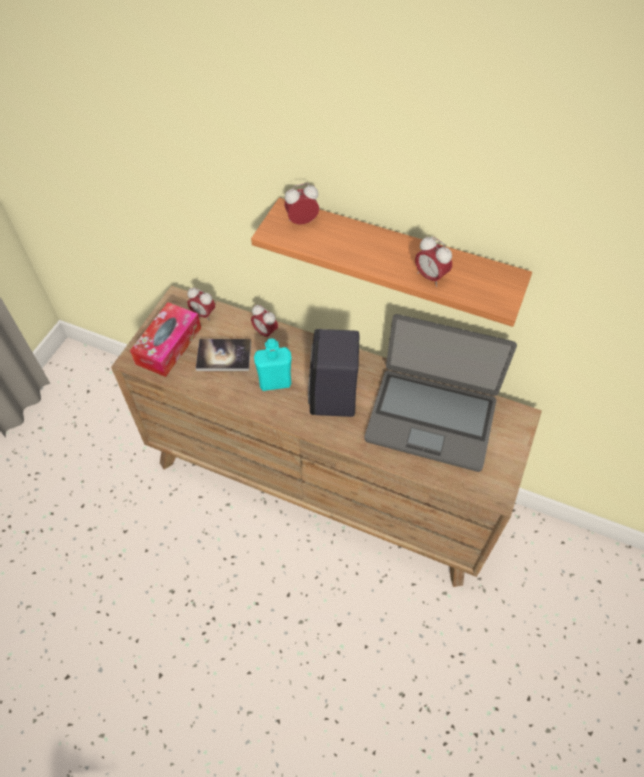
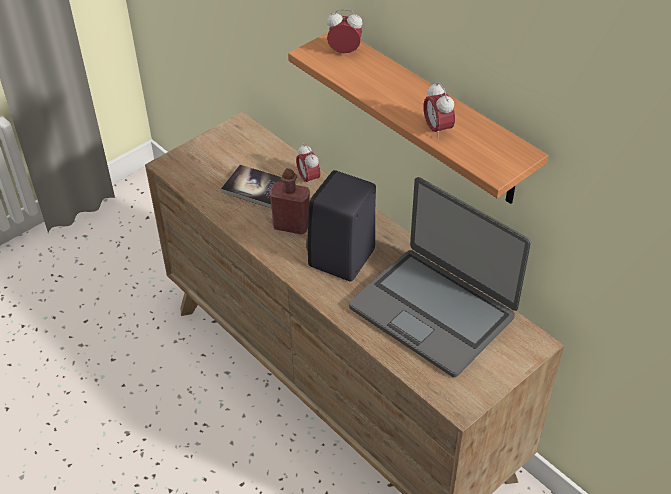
camera: 25 degrees right, 10 degrees down
tissue box [130,302,201,377] -> none
alarm clock [187,287,215,321] -> none
turquoise bottle [254,338,292,391] -> red bottle [269,168,310,235]

